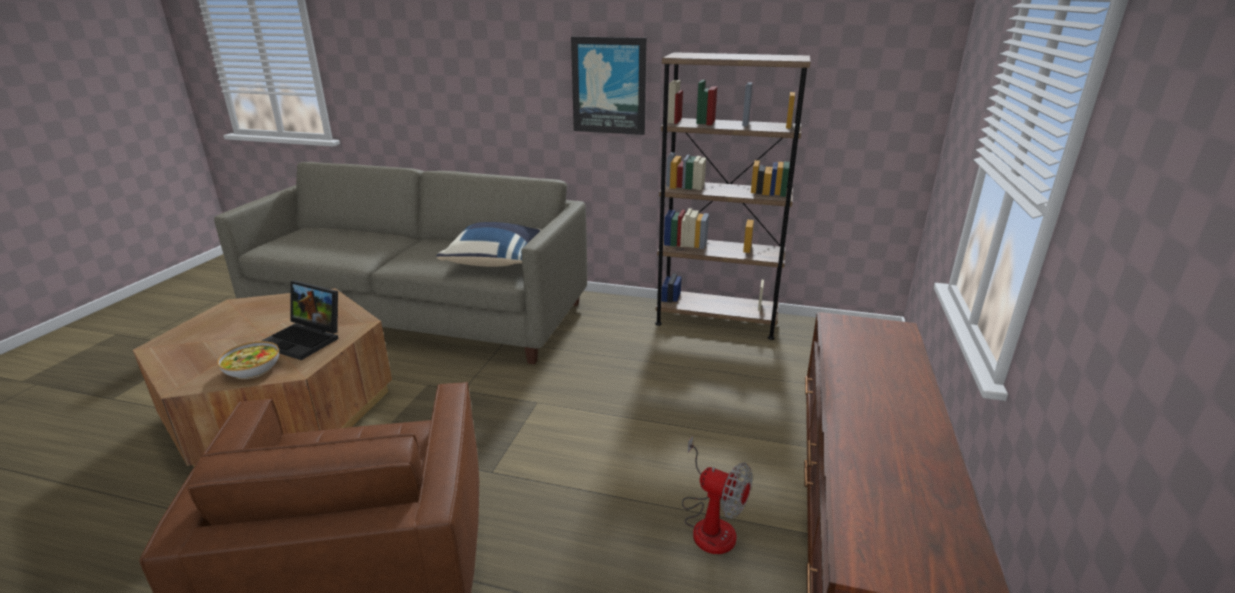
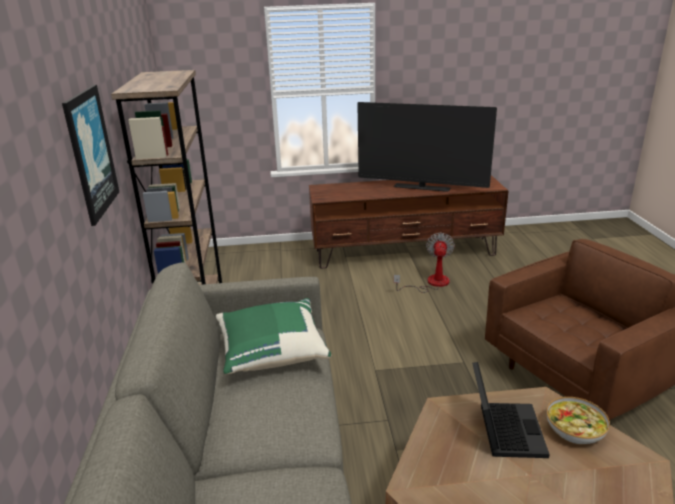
camera: 110 degrees left, 0 degrees up
blue pillow [436,222,542,267] -> green pillow [216,298,331,374]
none -> television [357,102,497,192]

